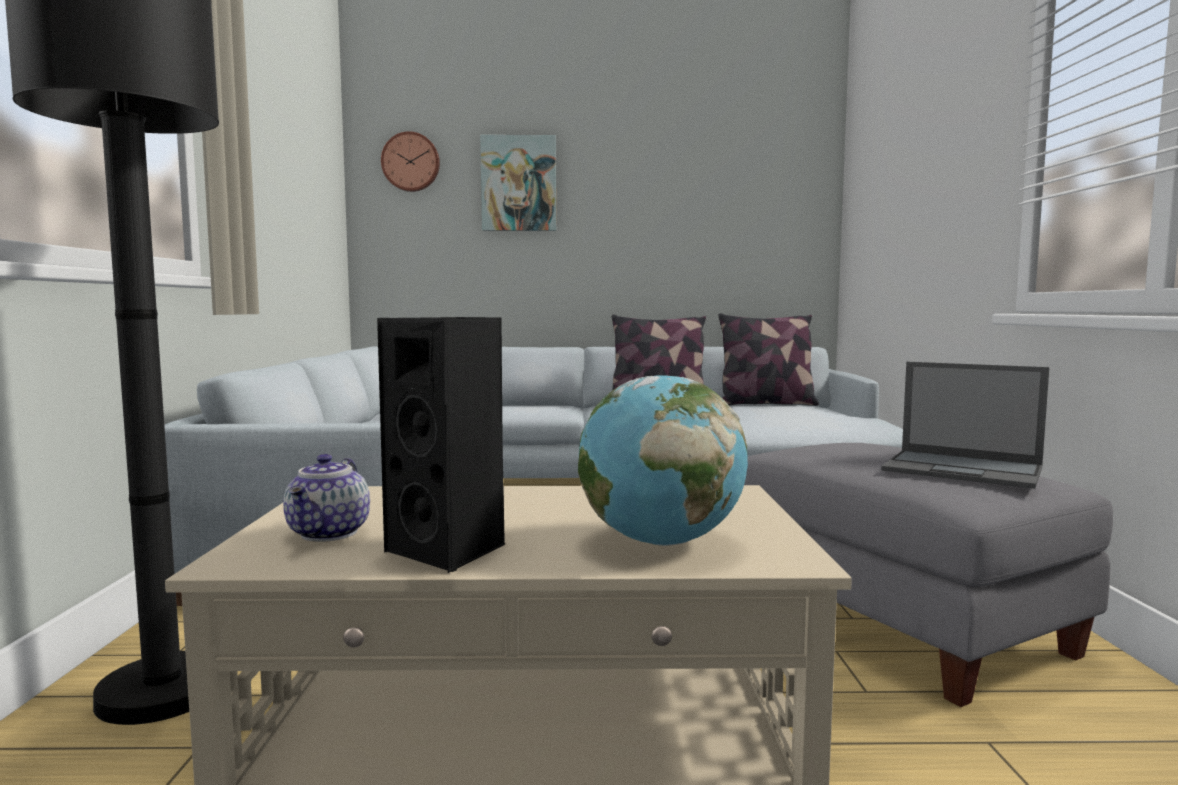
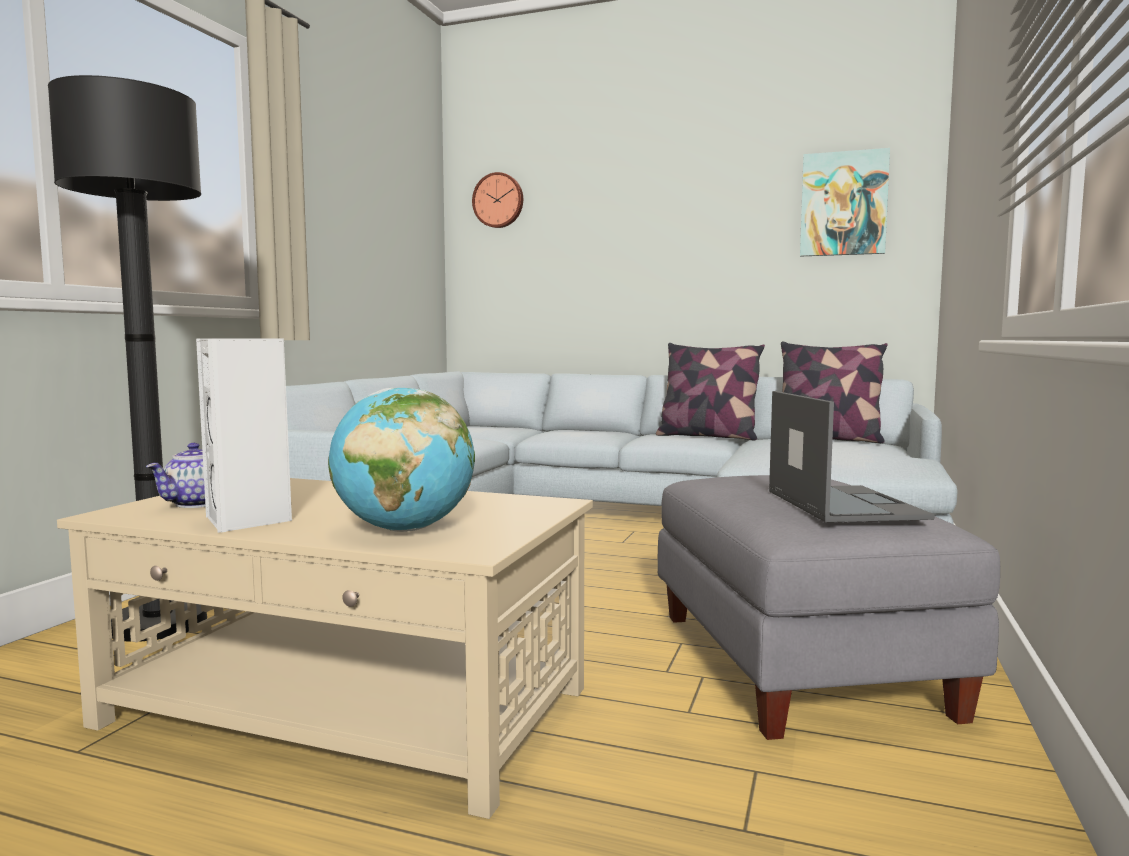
camera: 20 degrees right, 0 degrees up
black speaker [376,317,506,573] -> white speaker [196,338,292,533]
picture [480,135,556,231] -> picture moved to [800,148,890,257]
laptop [881,362,1050,489] -> laptop turned 150 degrees counterclockwise [769,391,935,522]

